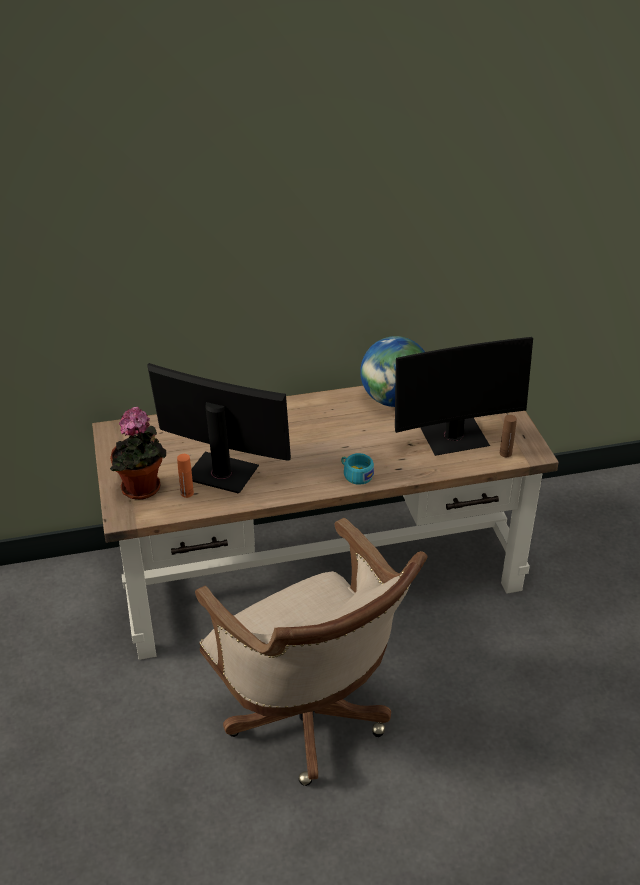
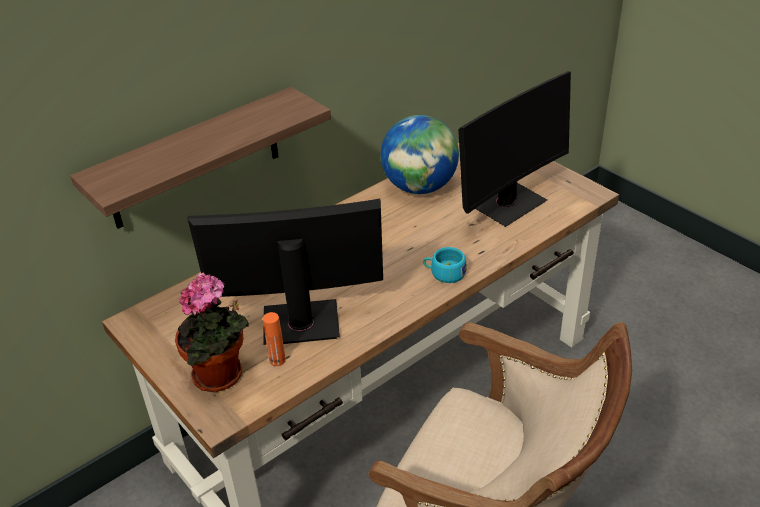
camera: 25 degrees left, 0 degrees up
brown bottle [500,415,517,457] -> none
none -> shelf [70,87,331,229]

